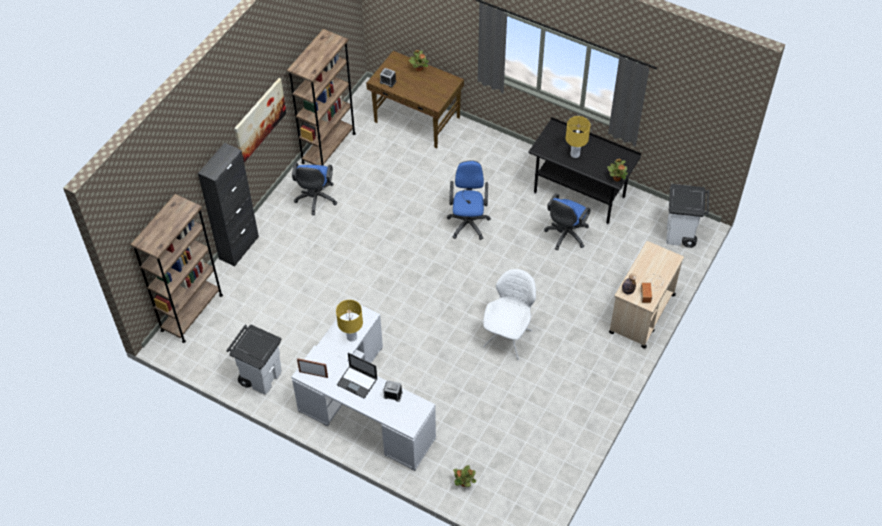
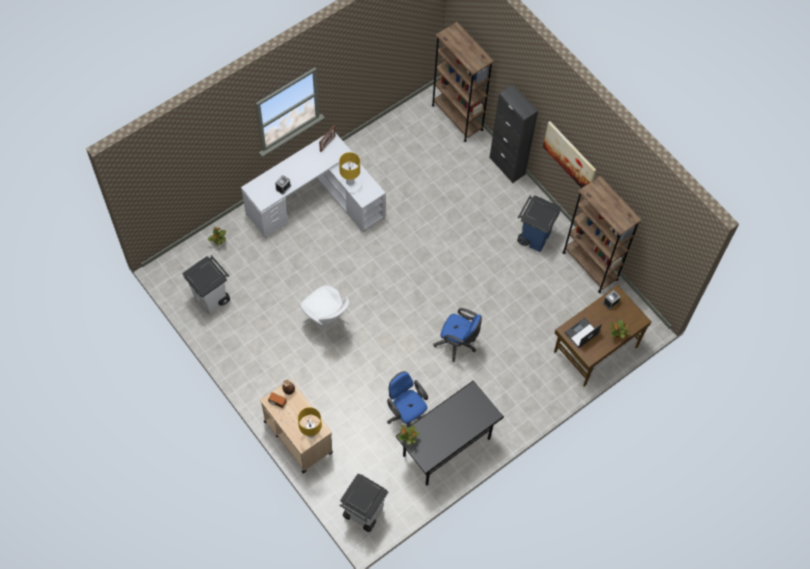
camera: 110 degrees right, 10 degrees up
white trash can [226,325,282,395] -> white trash can moved to [182,255,230,314]
blue office chair [292,163,337,215] -> blue trash can [517,195,561,252]
laptop [337,353,377,399] -> laptop moved to [565,318,602,348]
yellow table lamp [566,116,591,158] -> yellow table lamp moved to [298,407,322,438]

